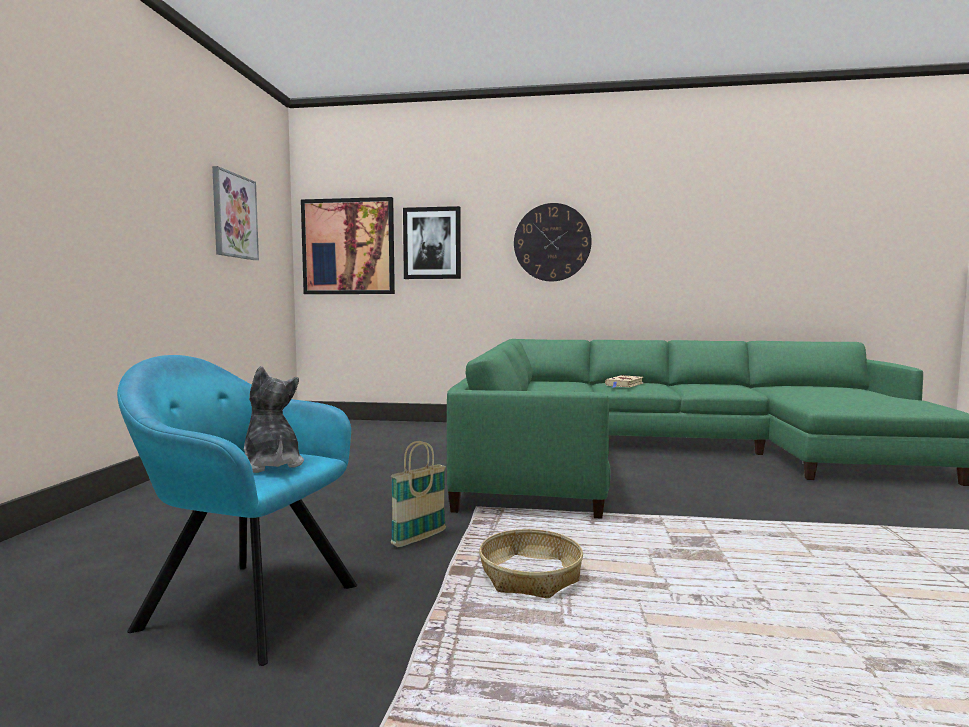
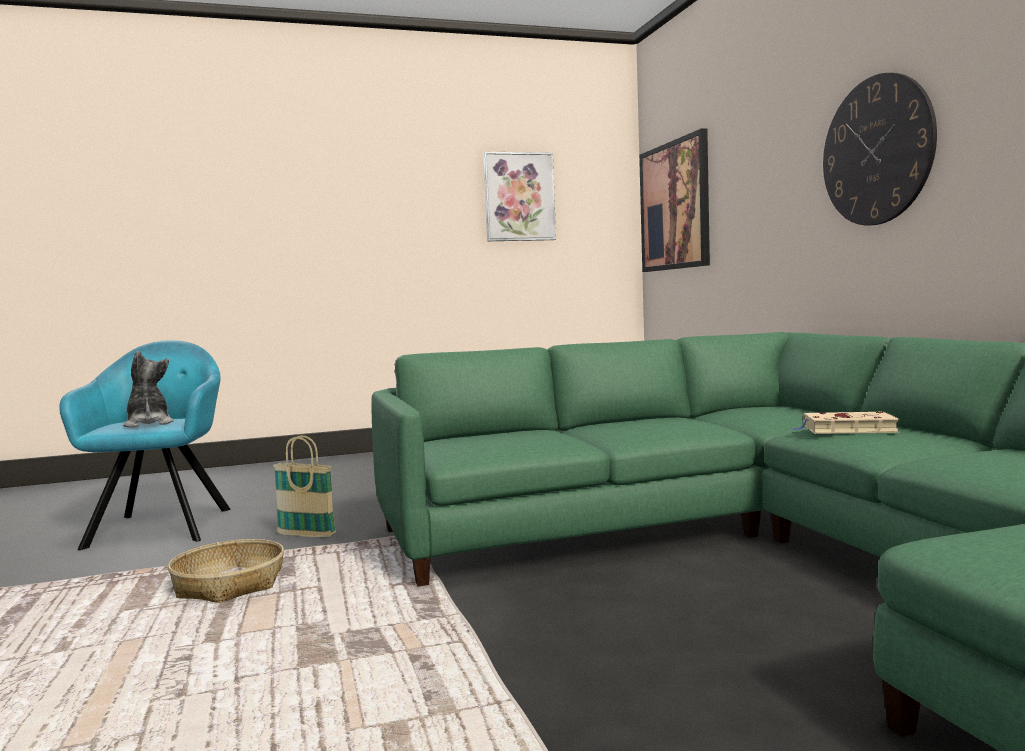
camera: 65 degrees right, 0 degrees up
plush toy [244,366,304,473] -> plush toy turned 60 degrees counterclockwise [123,351,174,428]
picture [403,206,461,279] -> none

